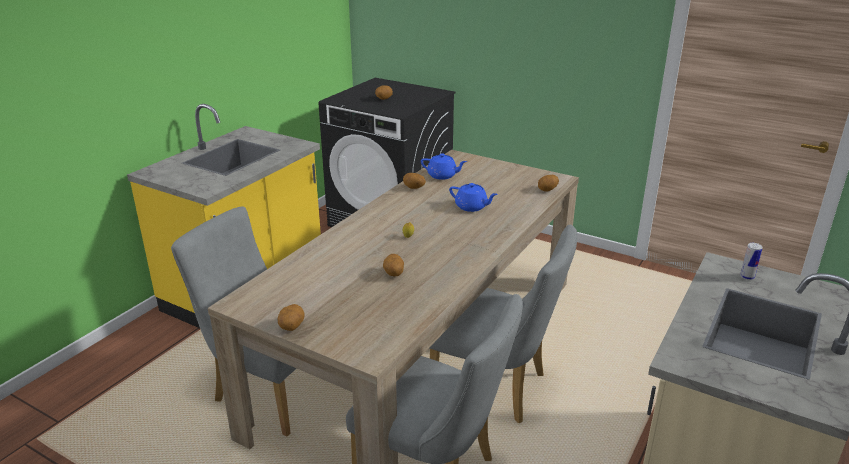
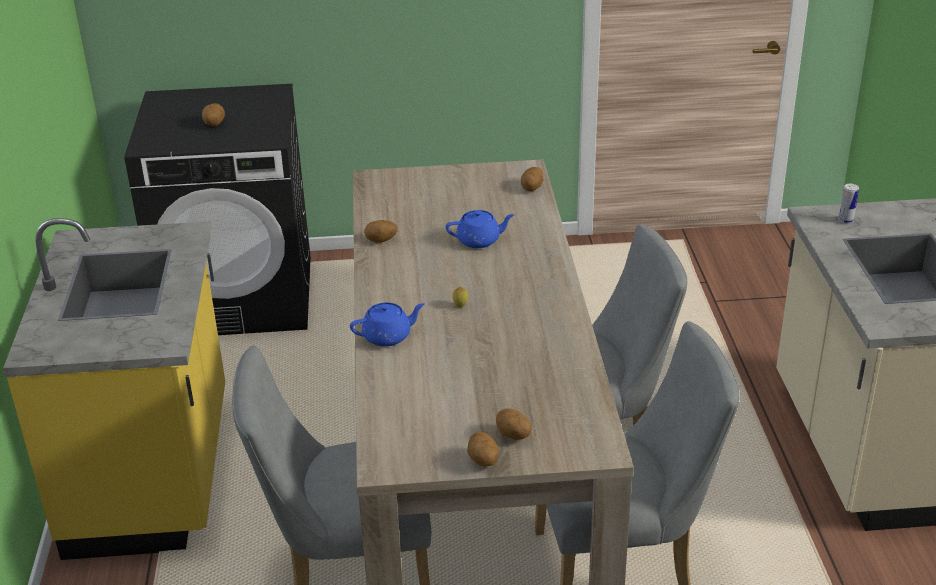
camera: 35 degrees left, 5 degrees up
potato [383,254,404,276] -> potato moved to [496,408,532,440]
blue teapot [421,154,467,180] -> blue teapot moved to [350,302,425,347]

